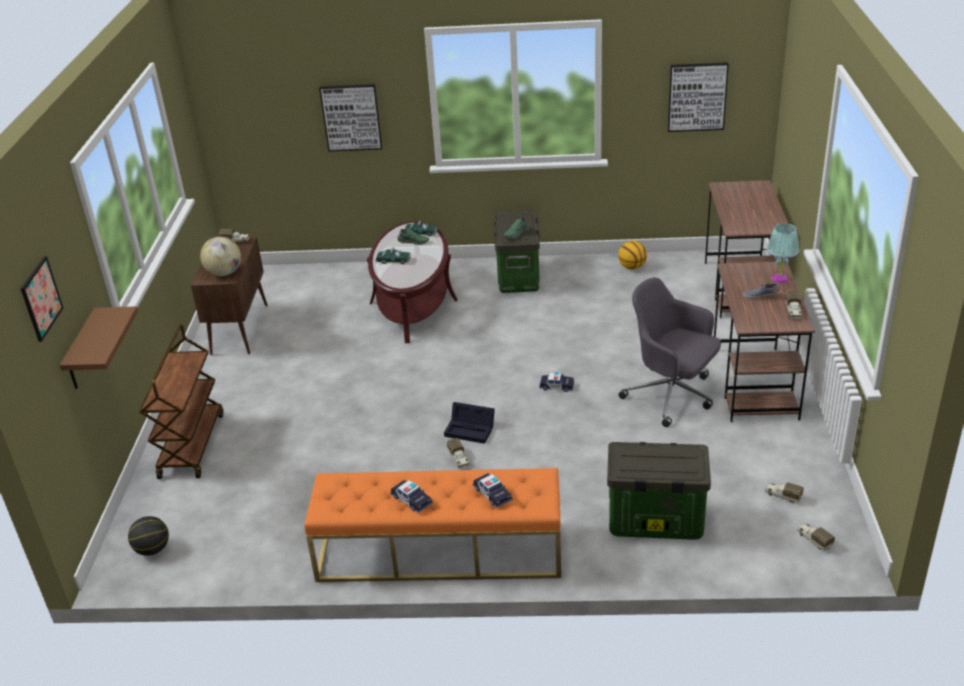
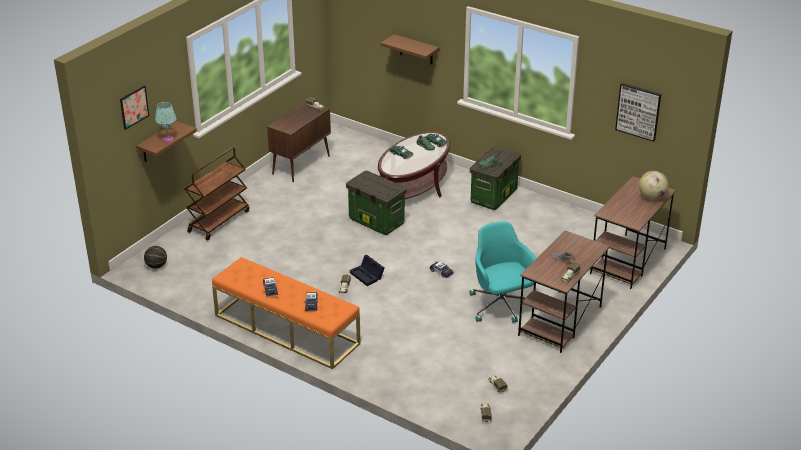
camera: 30 degrees right, 0 degrees up
globe [200,236,241,276] -> globe moved to [639,171,669,200]
picture [319,84,382,152] -> brown shelf [381,34,439,64]
storage box [607,442,711,540] -> storage box moved to [346,171,407,235]
basketball [618,241,647,269] -> none
grey office chair [619,277,721,427] -> turquoise office chair [469,221,537,323]
turquoise table lamp [767,223,799,283] -> turquoise table lamp moved to [155,102,176,142]

